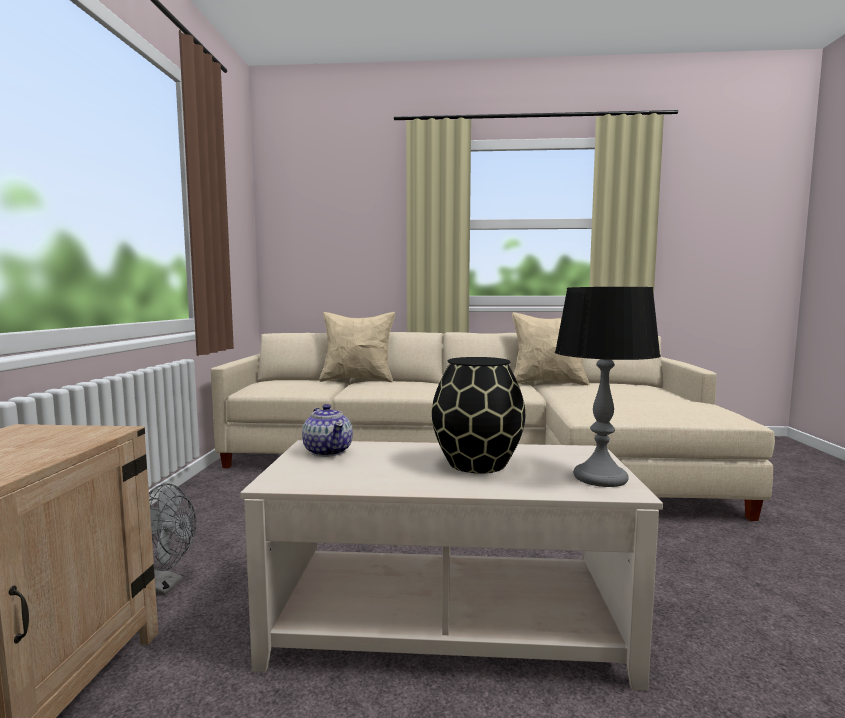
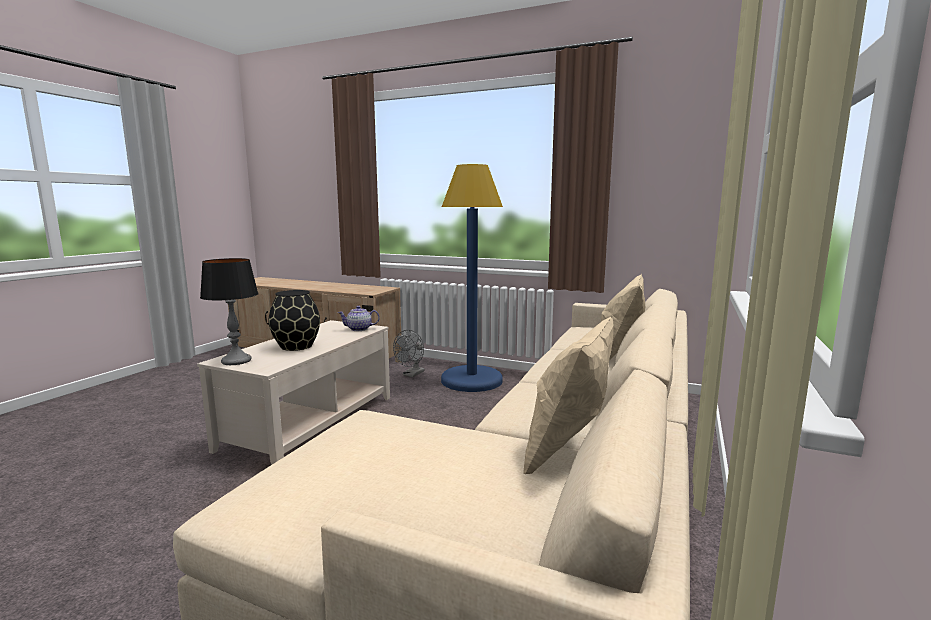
camera: 110 degrees right, 5 degrees up
none -> blue floor lamp [441,164,503,392]

